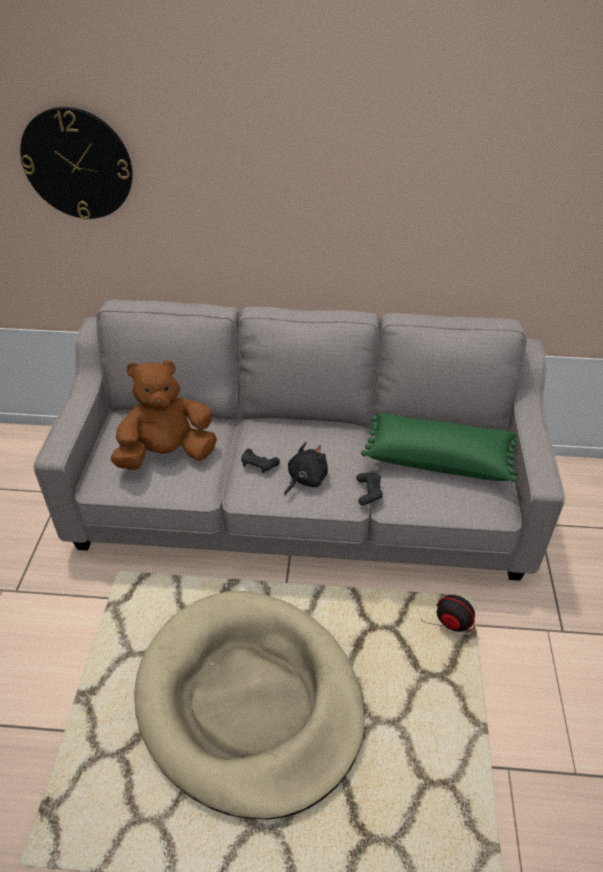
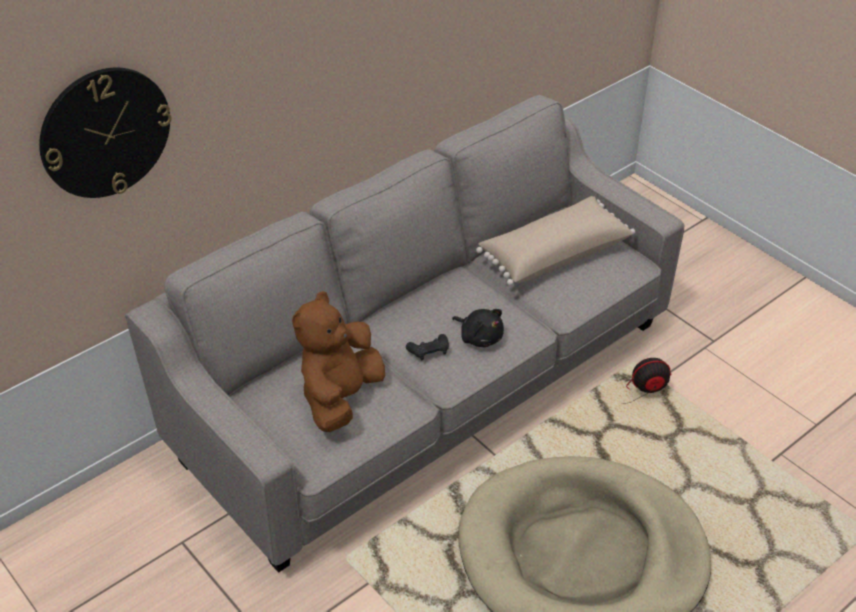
camera: 45 degrees left, 0 degrees up
black plush toy [284,442,328,495] -> black plush toy turned 135 degrees clockwise [452,309,504,347]
black game controller [356,473,383,506] -> none
green pillow [361,413,517,482] -> beige pillow [476,196,635,286]

